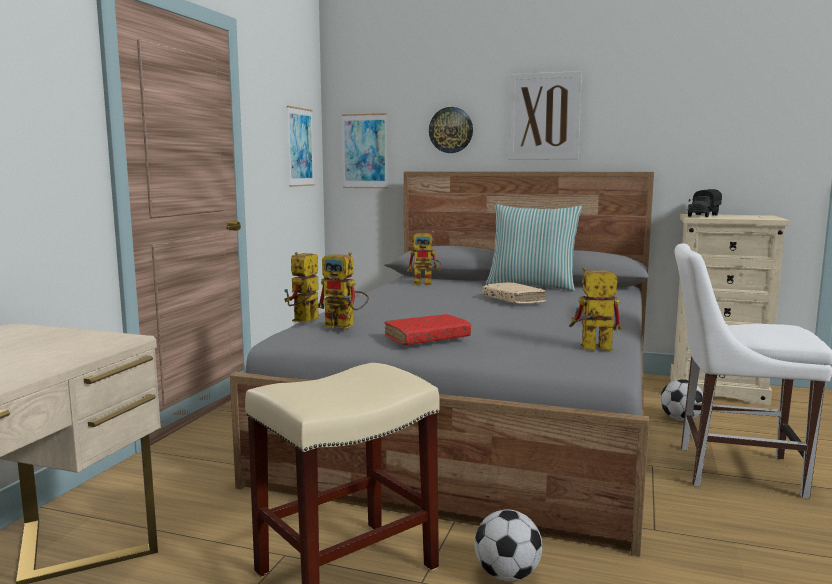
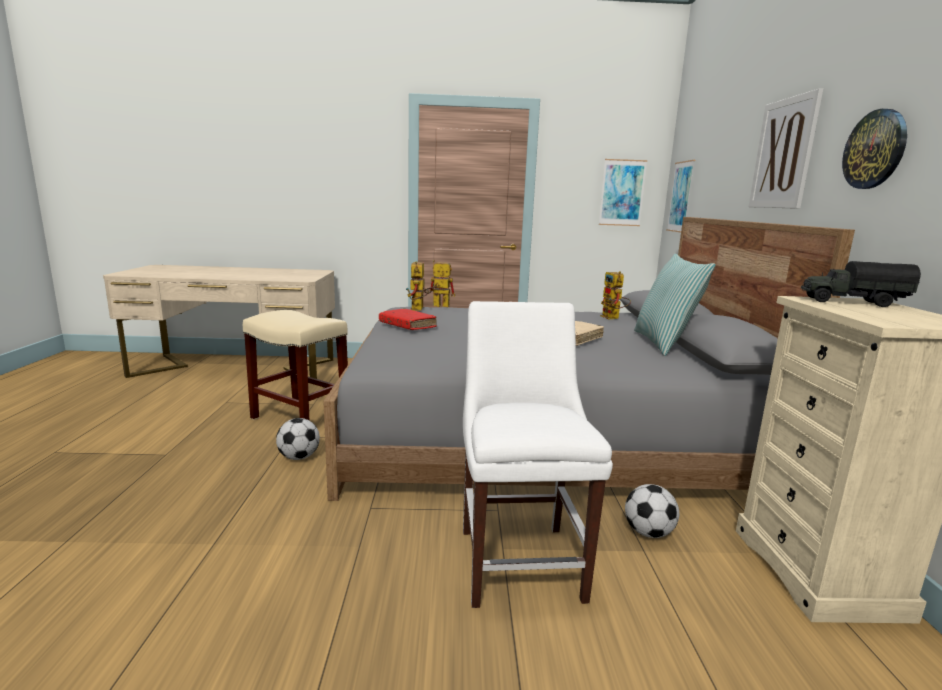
camera: 70 degrees right, 5 degrees up
wall clock [429,107,473,153] -> wall clock moved to [842,109,907,189]
toy robot [569,267,621,351] -> none

